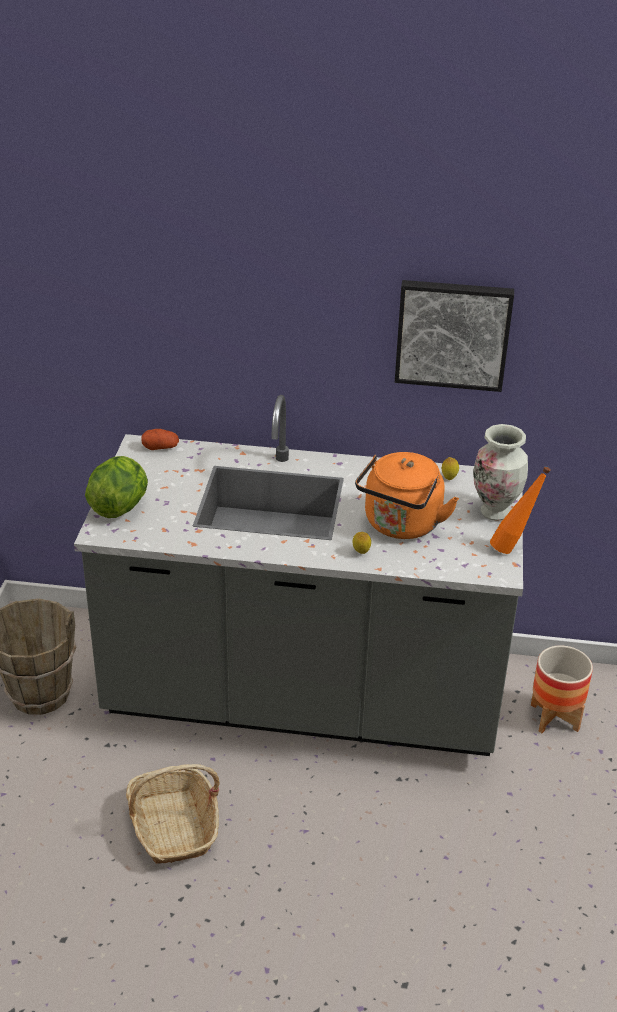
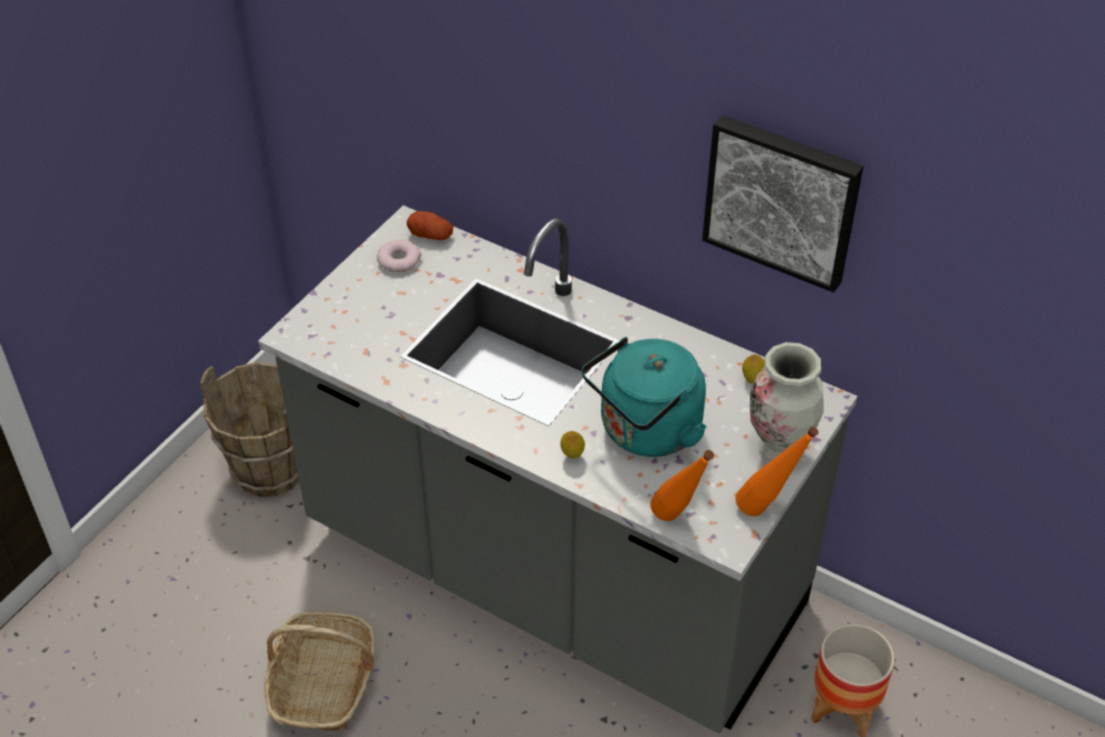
camera: 25 degrees right, 10 degrees up
lettuce [85,456,148,518] -> none
orange kettle [355,452,459,539] -> turquoise kettle [582,337,707,457]
none -> donut [377,240,421,272]
none -> orange bottle [650,450,714,521]

